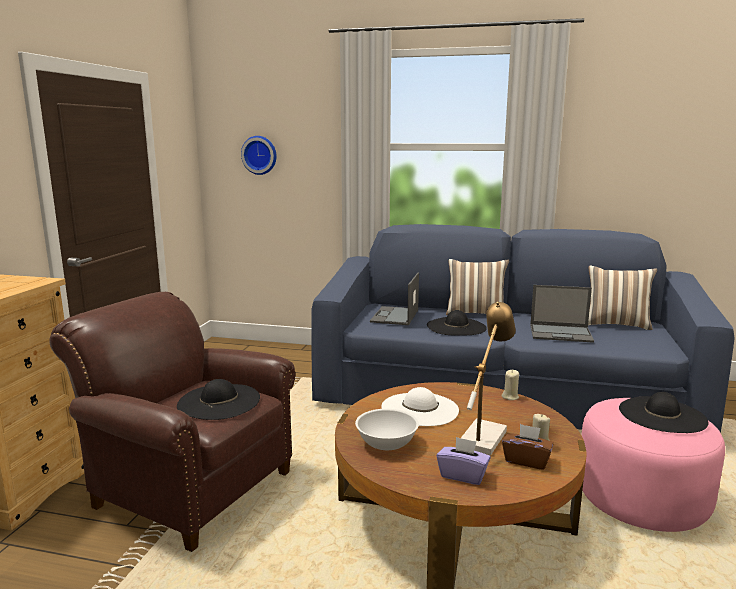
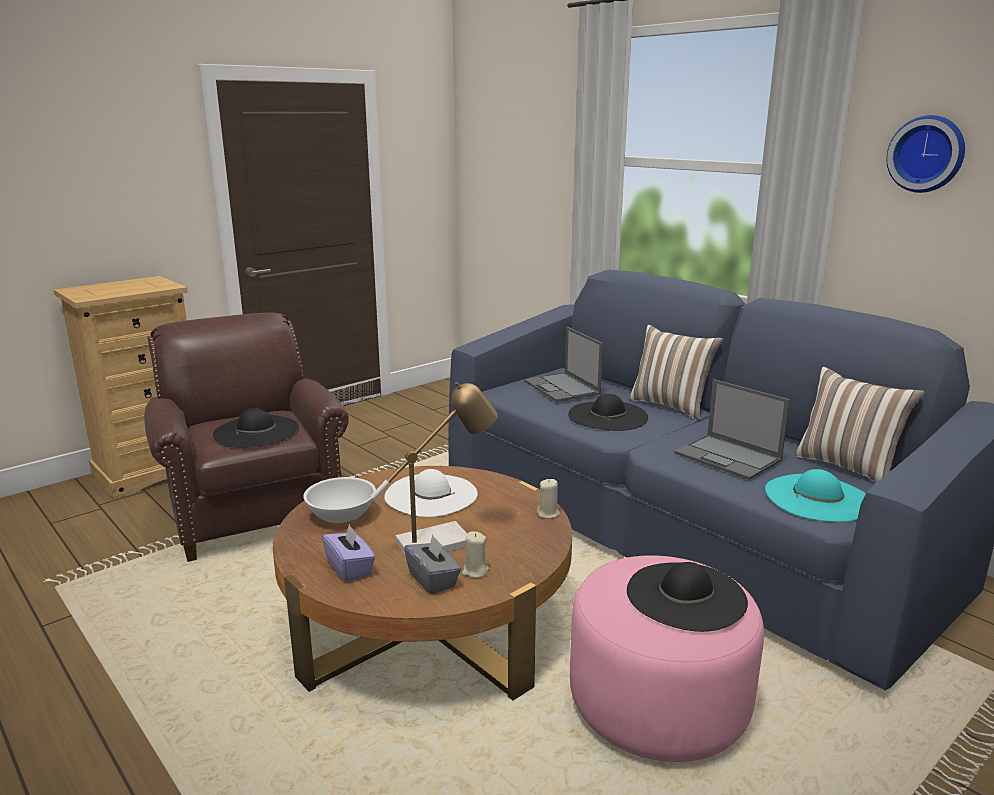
camera: 35 degrees right, 5 degrees up
wall clock [241,136,276,175] -> wall clock moved to [886,115,965,193]
laptop [370,272,419,325] -> laptop turned 75 degrees counterclockwise [524,327,603,402]
brown tissue box [502,424,553,470] -> grey tissue box [404,535,461,595]
none -> turquoise hat [765,469,866,522]

